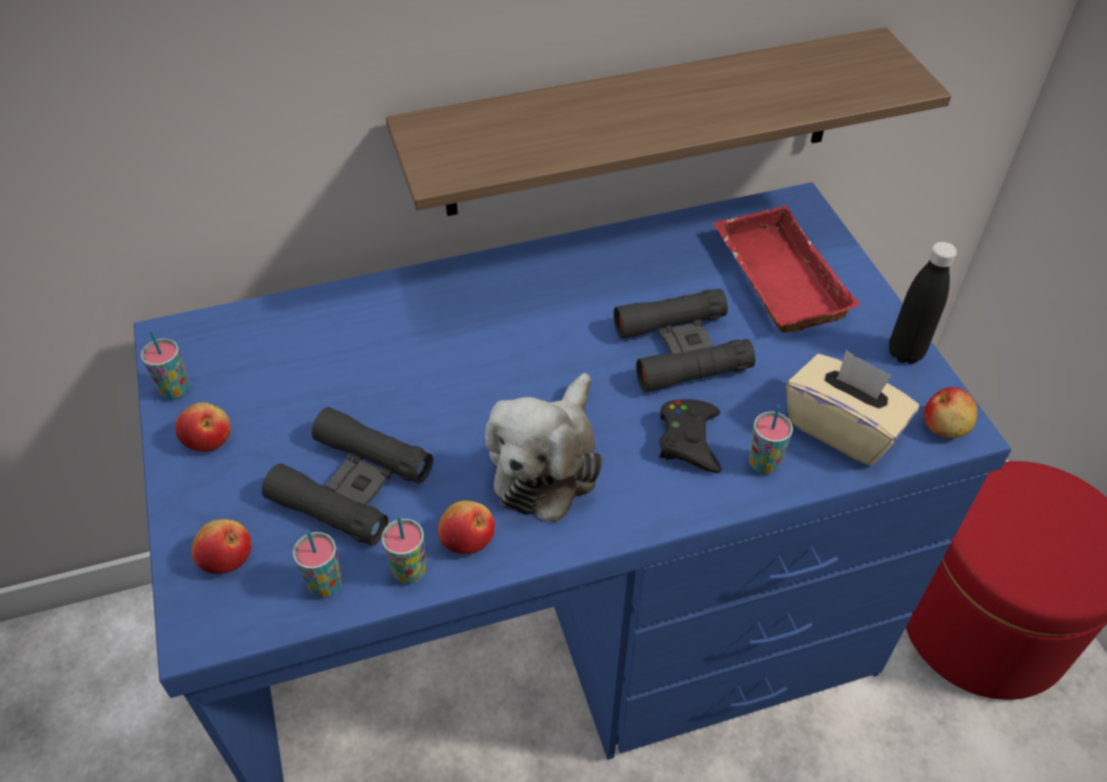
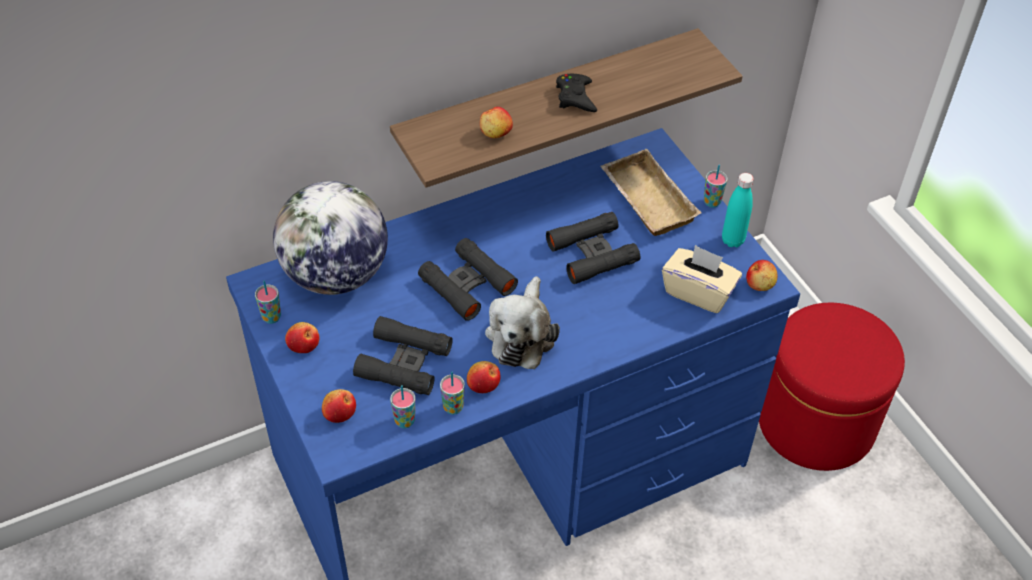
camera: 10 degrees left, 0 degrees up
black game controller [659,399,722,473] -> black game controller moved to [556,74,597,112]
red tray [713,205,861,333] -> beige tray [600,149,701,236]
cup [749,405,793,474] -> cup moved to [704,165,727,208]
black bottle [889,242,957,364] -> turquoise bottle [722,173,754,247]
none -> globe [273,181,388,295]
none -> black binoculars [418,238,518,321]
none -> apple [480,107,513,138]

